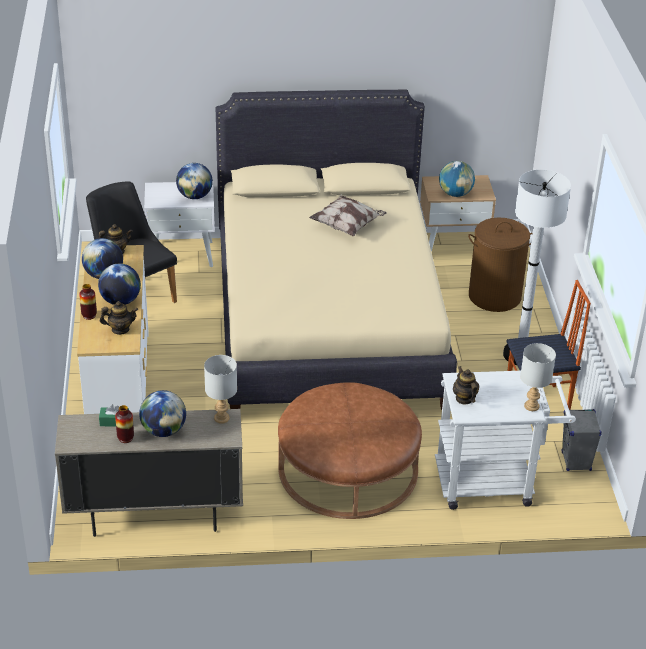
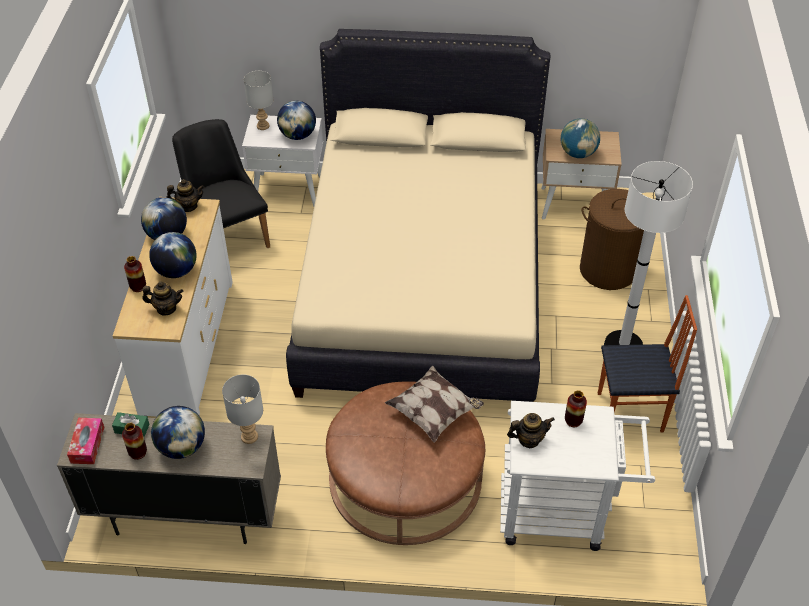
camera: 10 degrees right, 10 degrees up
pillow [309,195,386,236] -> pillow moved to [385,365,484,443]
teapot [453,366,479,404] -> teapot turned 90 degrees clockwise [507,413,555,448]
grey table lamp [520,343,556,411] -> grey table lamp moved to [244,71,273,130]
grey speaker [562,409,602,471] -> none
none -> tissue box [67,418,104,464]
none -> vase [565,390,587,427]

